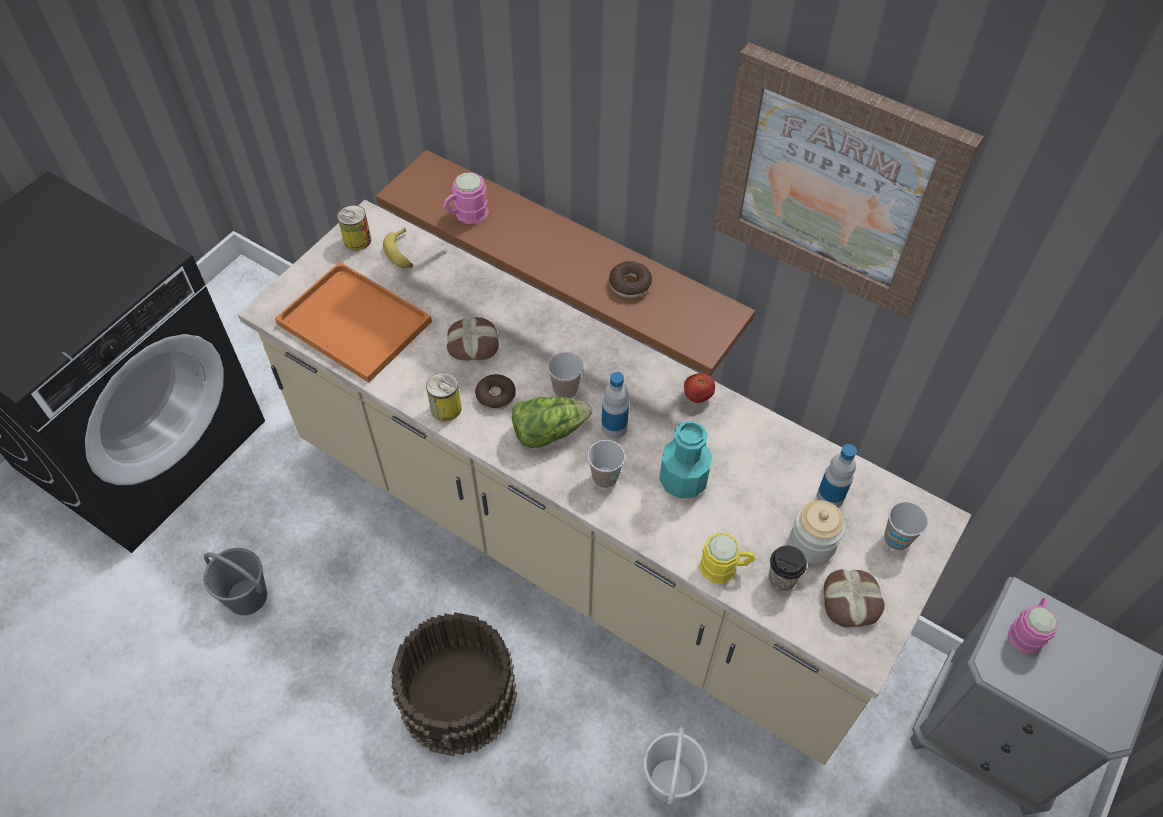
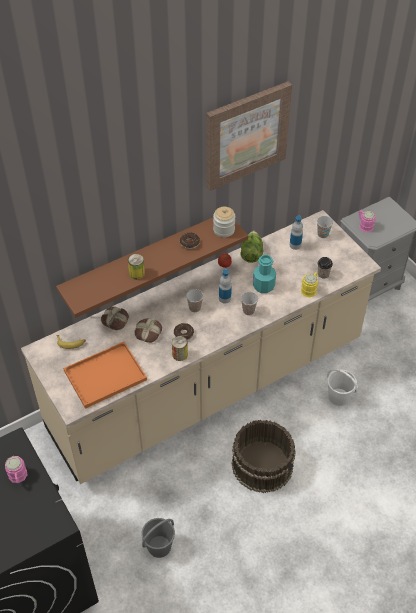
camera: 65 degrees left, 5 degrees down
can [337,205,371,251] -> can moved to [128,254,145,280]
pink mug [443,172,489,224] -> pink mug moved to [5,456,28,483]
lettuce [512,397,592,448] -> lettuce moved to [241,231,263,263]
jar [789,500,845,564] -> jar moved to [213,207,235,237]
bread [824,569,885,627] -> bread moved to [101,307,129,330]

